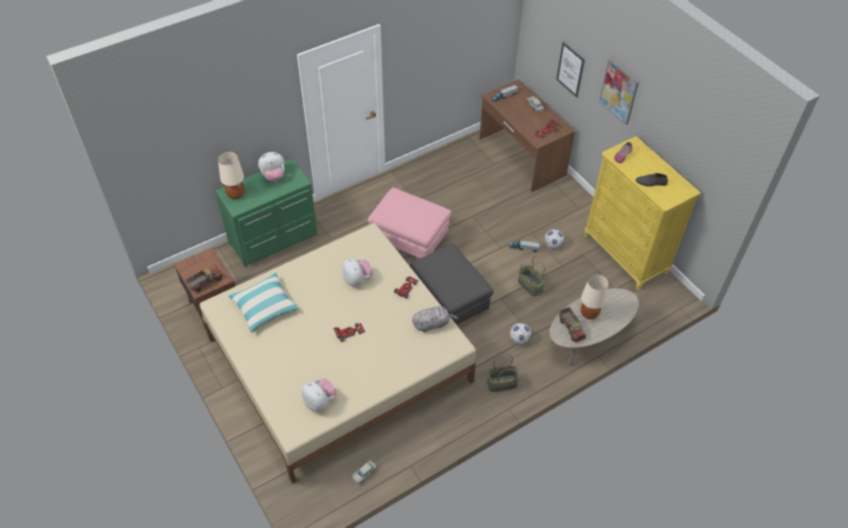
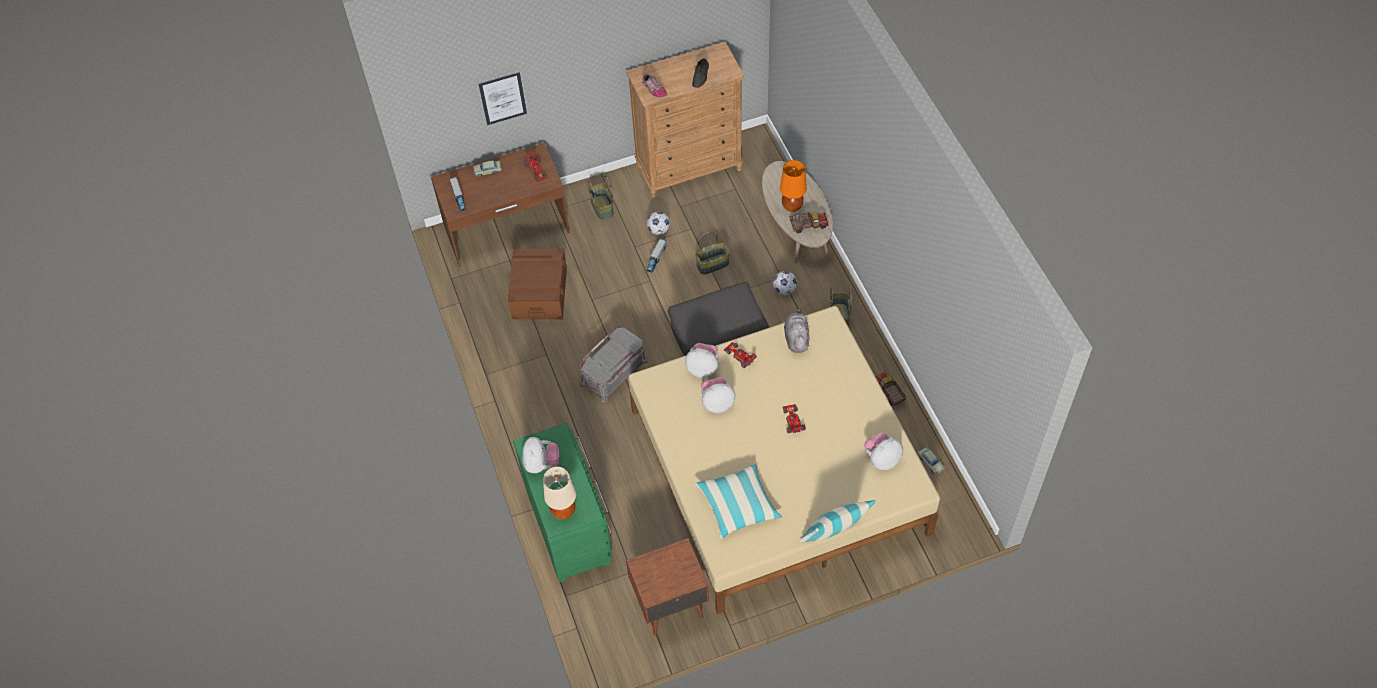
camera: 75 degrees left, 5 degrees up
toy truck [186,267,223,292] -> toy truck moved to [875,371,906,406]
pink ottoman [368,187,451,258] -> grey storage box [580,327,647,402]
beige table lamp [581,274,609,319] -> orange table lamp [780,160,807,212]
yellow dresser [584,136,701,290] -> brown dresser [626,42,744,198]
picture [599,58,639,125] -> none
none -> brown storage box [508,248,567,320]
none -> basket [588,175,614,220]
none -> plush toy [685,343,718,378]
none -> pillow [800,500,876,542]

